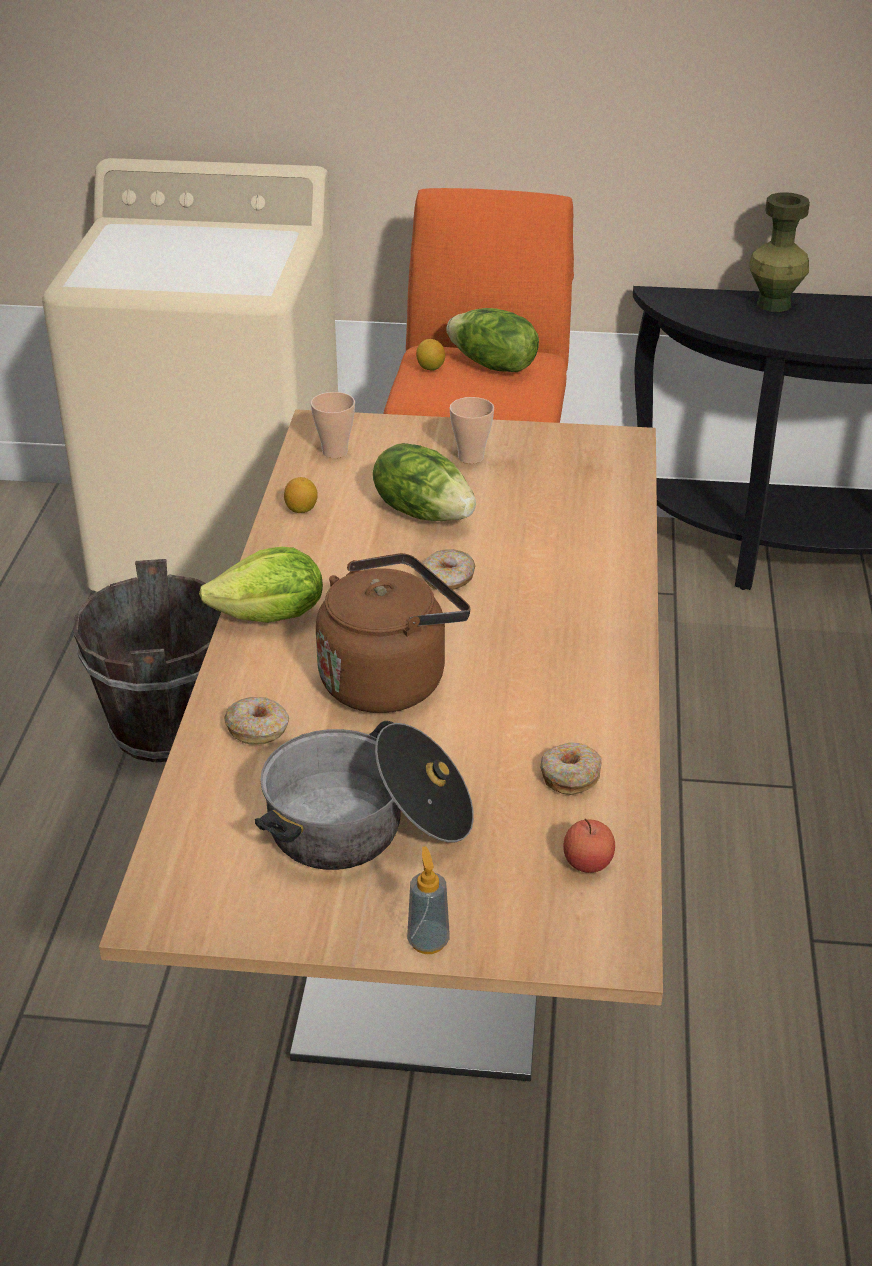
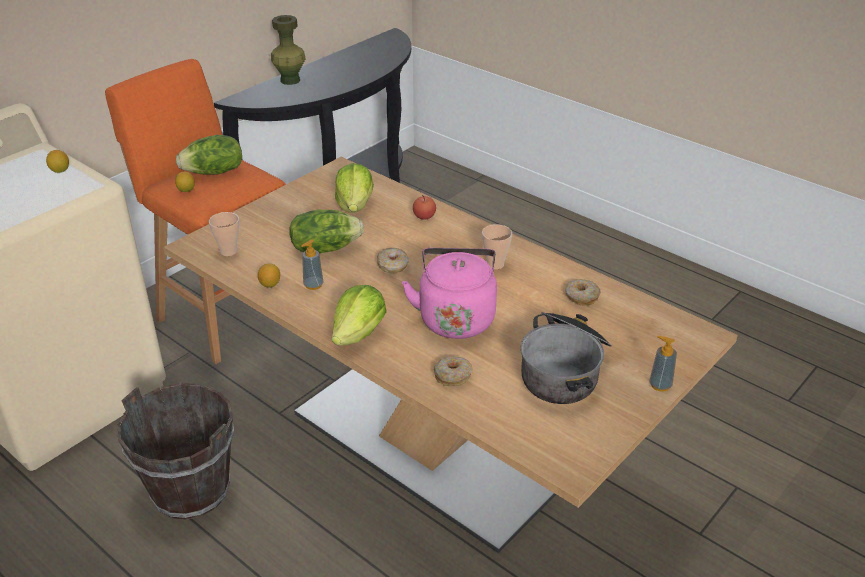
camera: 55 degrees left, 0 degrees up
brown kettle [316,553,470,713] -> pink kettle [402,248,497,339]
cup [450,397,494,464] -> cup moved to [482,224,512,269]
apple [563,819,615,873] -> apple moved to [413,195,436,220]
none -> lemon [46,150,69,173]
none -> soap dispenser [301,239,323,290]
none -> lettuce [335,163,374,213]

